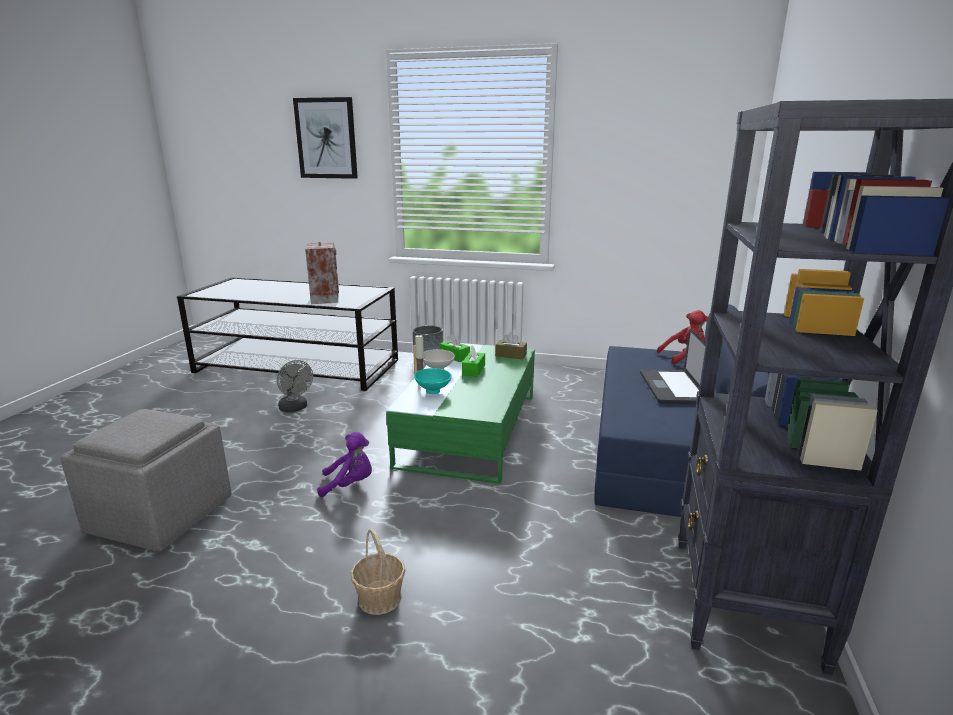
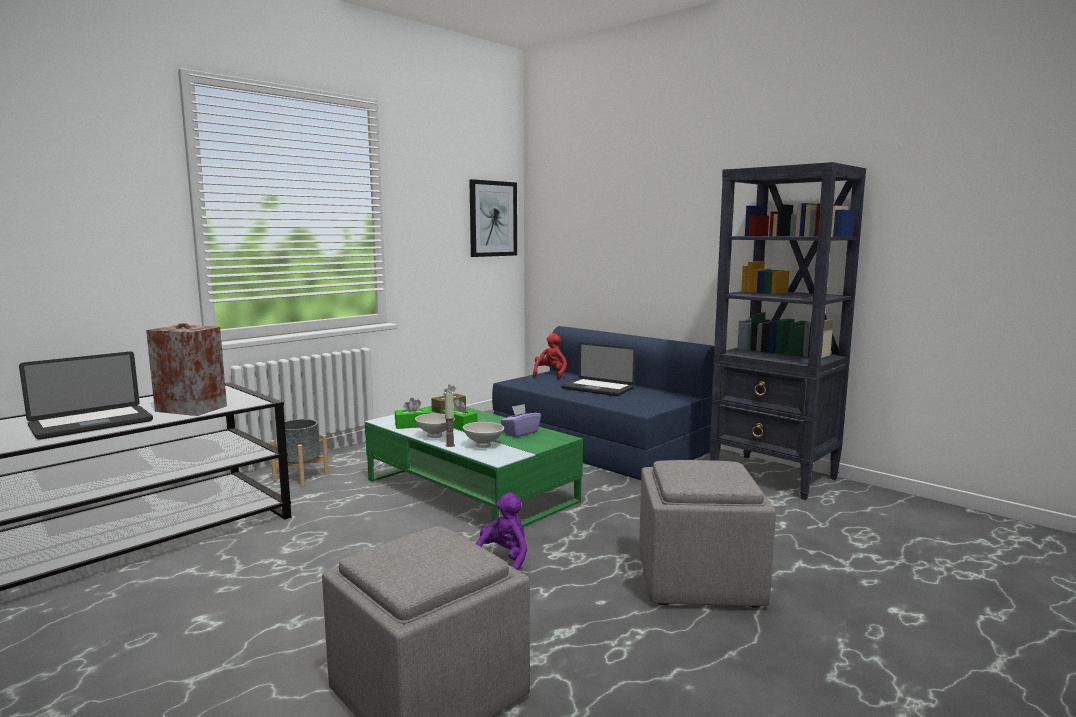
camera: 60 degrees left, 10 degrees down
grey fan [277,360,313,412] -> none
picture [293,97,358,179] -> picture moved to [469,179,517,257]
basket [351,529,405,615] -> grey ottoman [639,460,776,608]
turquoise bowl [414,368,452,394] -> white bowl [463,422,504,448]
none -> laptop [19,352,153,439]
none -> purple tissue box [501,404,541,437]

